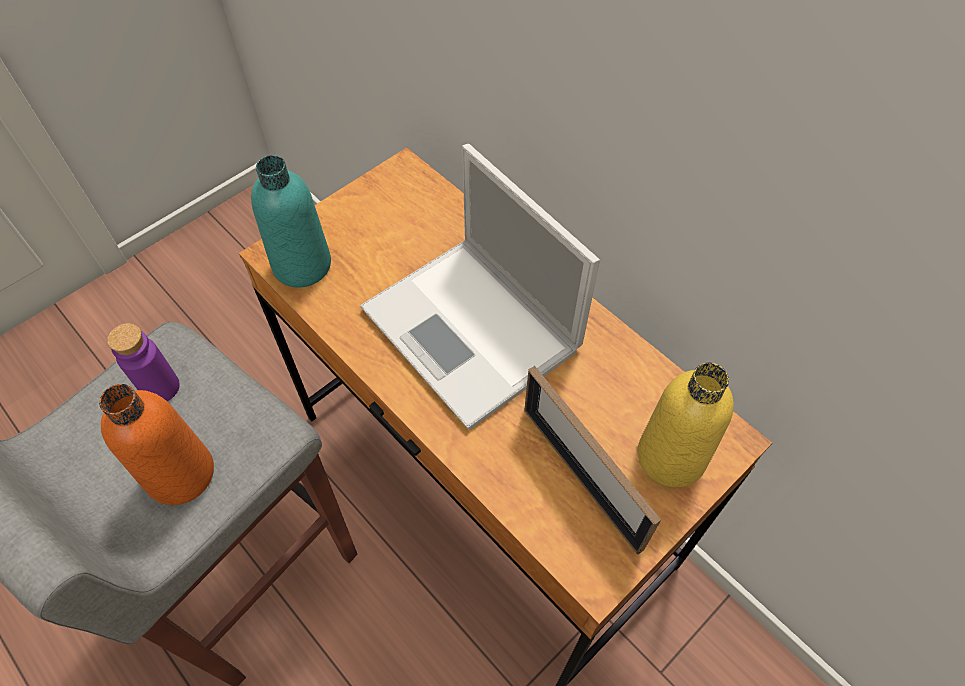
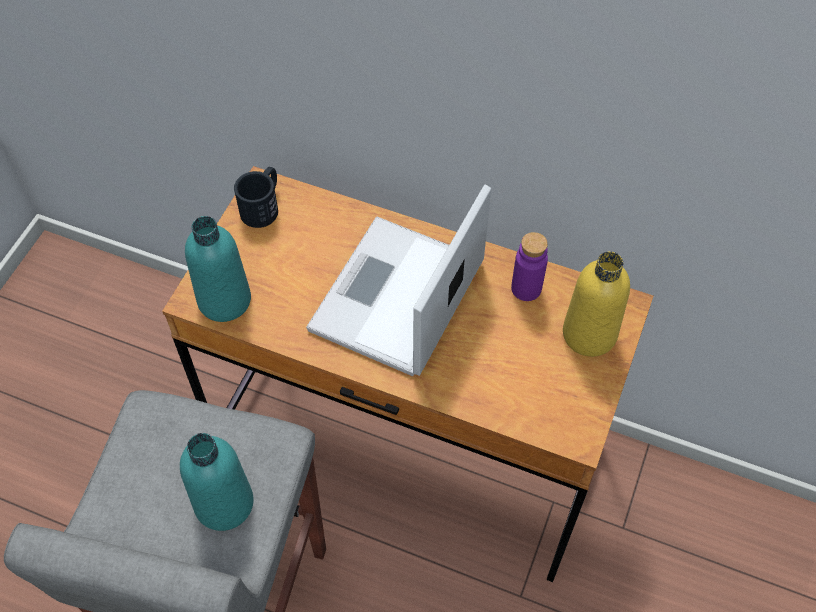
camera: 25 degrees left, 0 degrees up
orange bottle [99,384,214,505] -> turquoise bottle [180,433,254,531]
purple bottle [107,323,180,401] -> purple bottle moved to [511,232,548,301]
laptop [360,144,600,430] -> laptop turned 90 degrees clockwise [306,185,491,376]
picture frame [524,366,661,555] -> none
none -> black mug [234,167,278,228]

